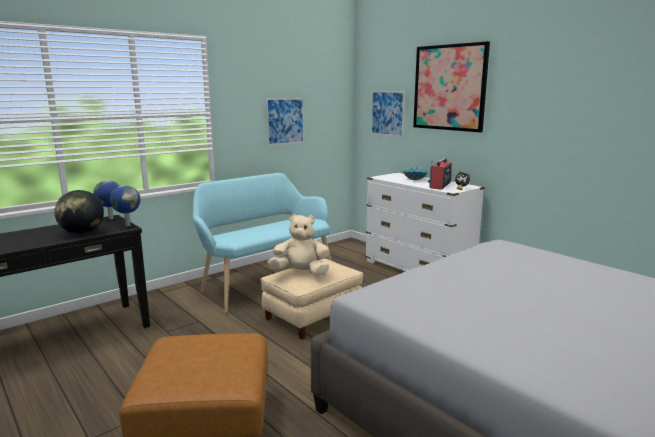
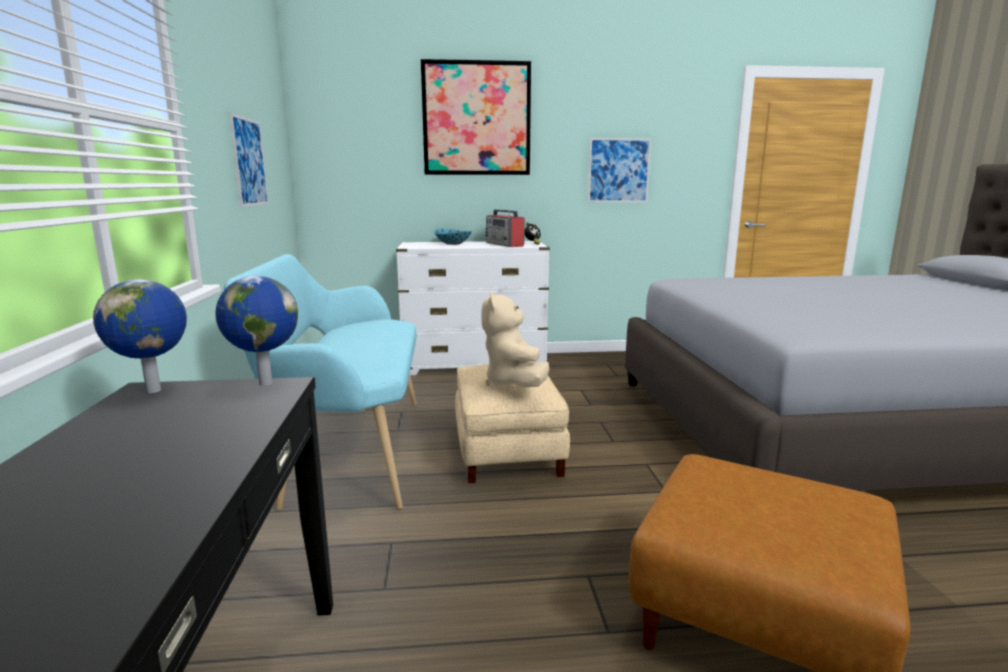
camera: 55 degrees left, 0 degrees up
globe [55,190,104,234] -> none
beige plush toy [267,213,330,276] -> beige plush toy turned 45 degrees counterclockwise [481,292,550,388]
picture [371,91,405,137] -> picture moved to [587,138,651,203]

